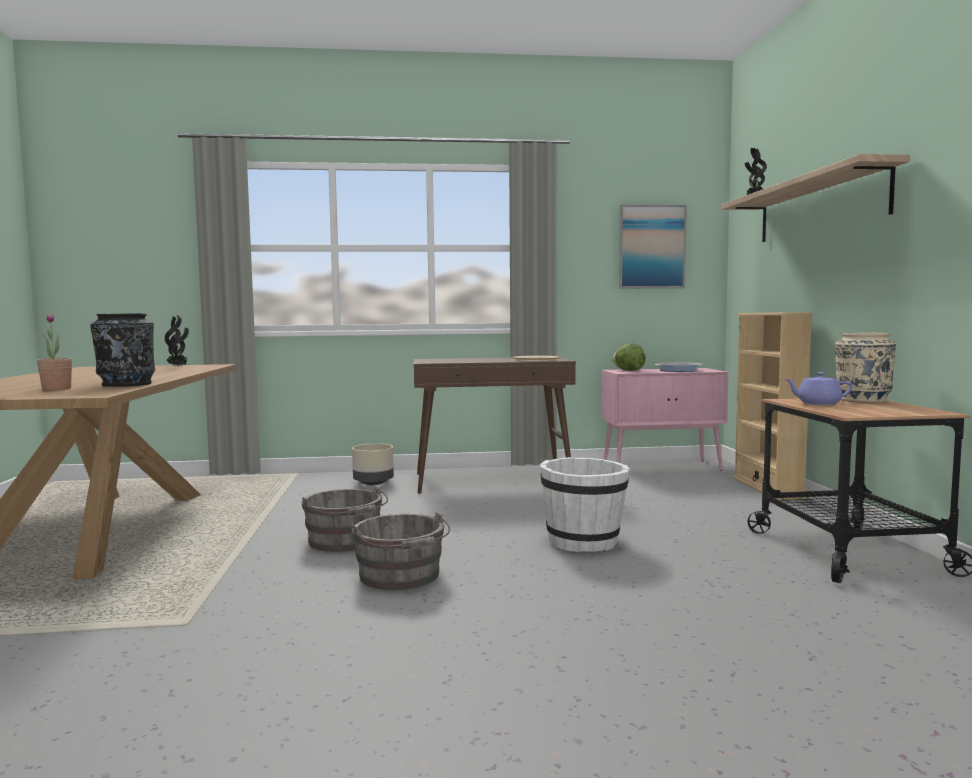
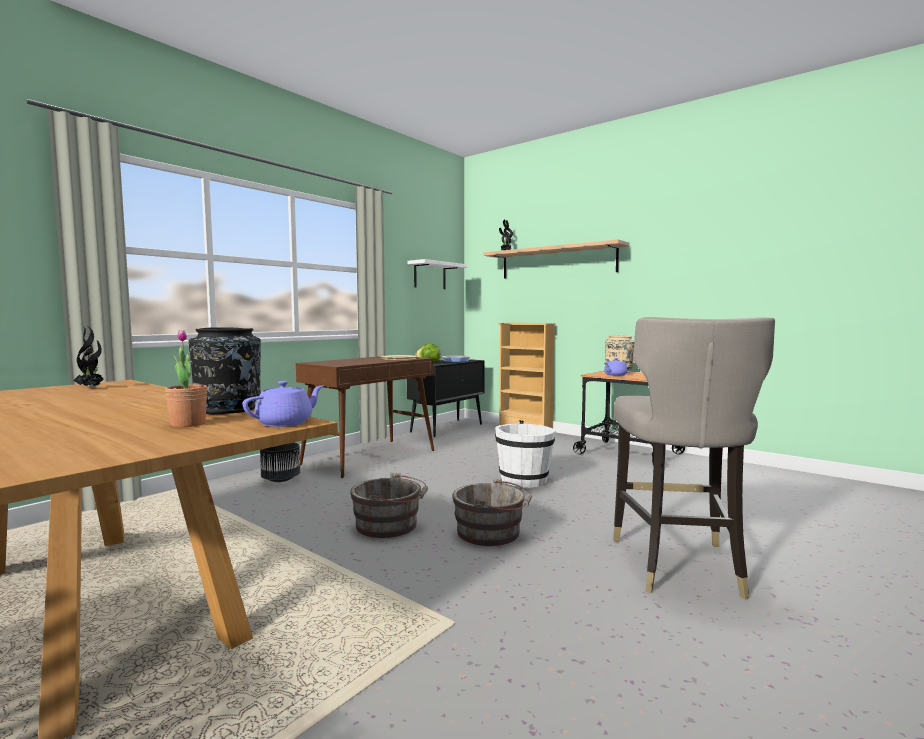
camera: 45 degrees left, 0 degrees up
beige planter [352,443,394,485] -> black planter [260,443,300,482]
pink cabinet [601,368,729,471] -> black cabinet [407,359,485,437]
picture [619,205,687,288] -> white shelf [407,259,467,289]
none -> purple teapot [242,381,323,427]
none -> grey stool [613,317,775,599]

